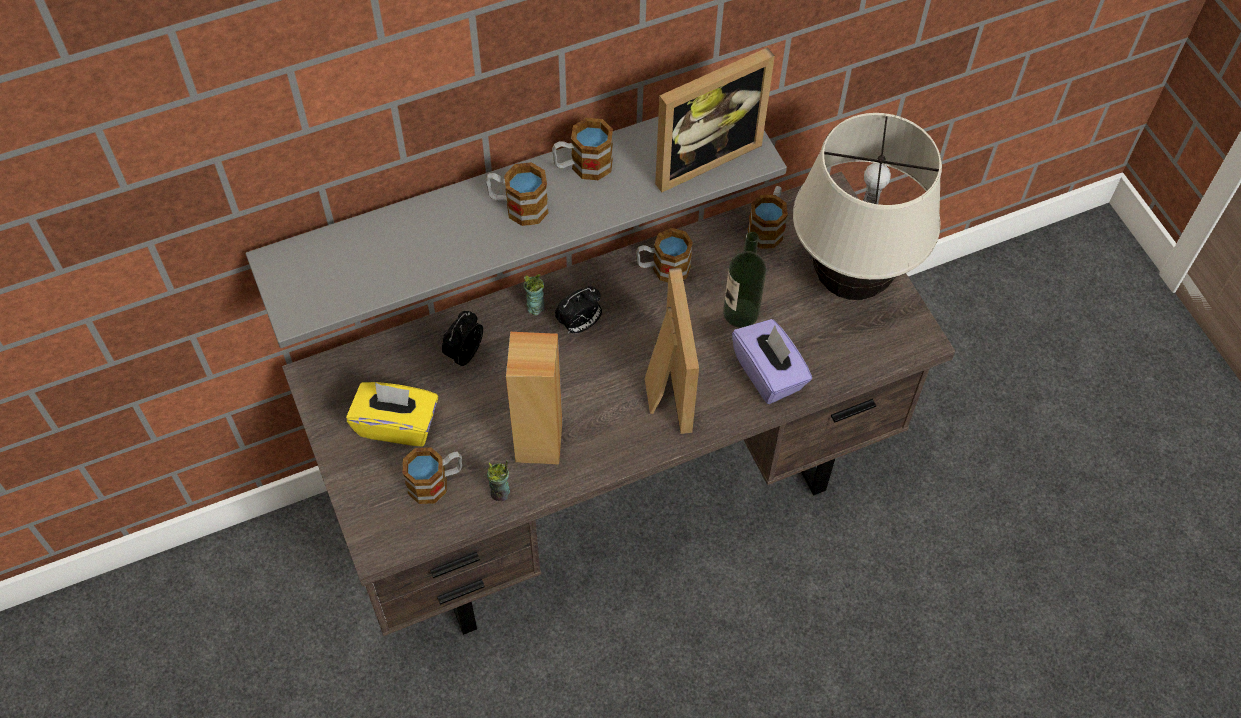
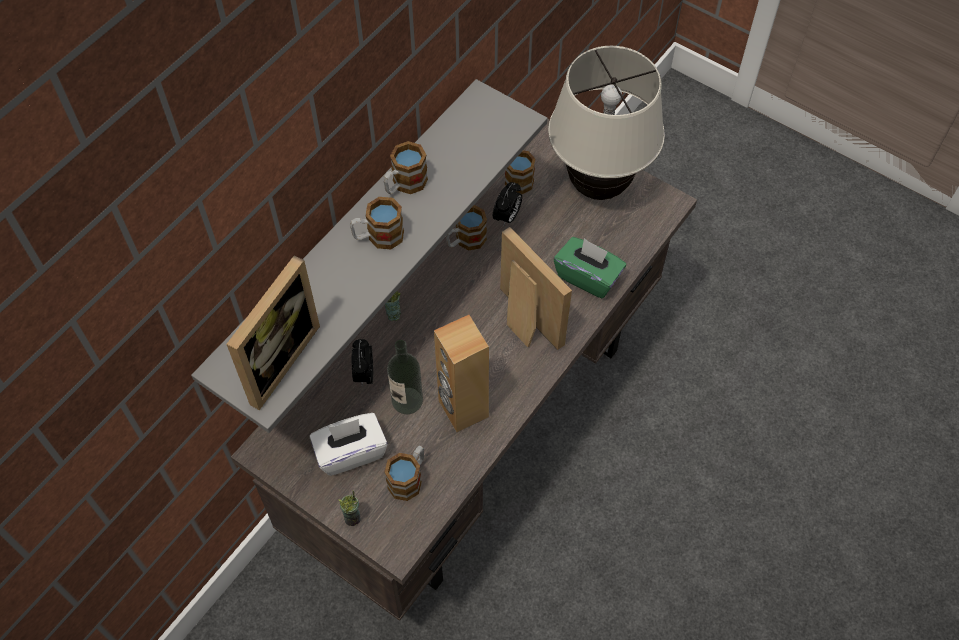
camera: 30 degrees left, 0 degrees up
yellow tissue box [346,382,438,446] -> white tissue box [310,413,388,476]
cup [487,460,510,501] -> cup moved to [338,490,361,526]
alarm clock [555,286,602,333] -> alarm clock moved to [493,182,522,227]
picture frame [655,47,775,193] -> picture frame moved to [226,255,320,410]
bottle [723,232,766,328] -> bottle moved to [387,340,423,414]
purple tissue box [732,319,812,404] -> green tissue box [554,237,626,298]

